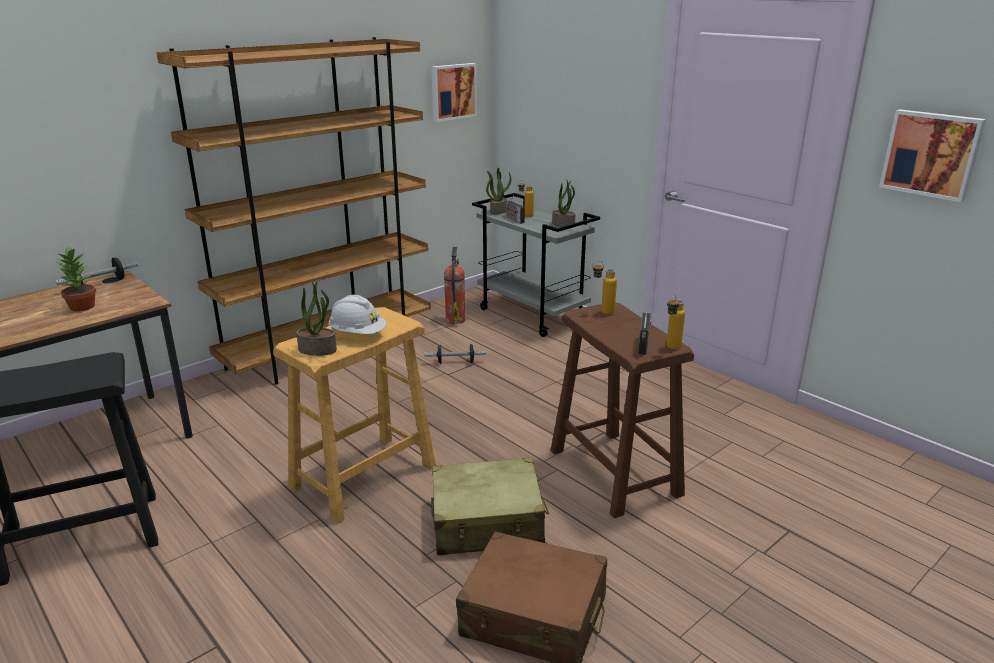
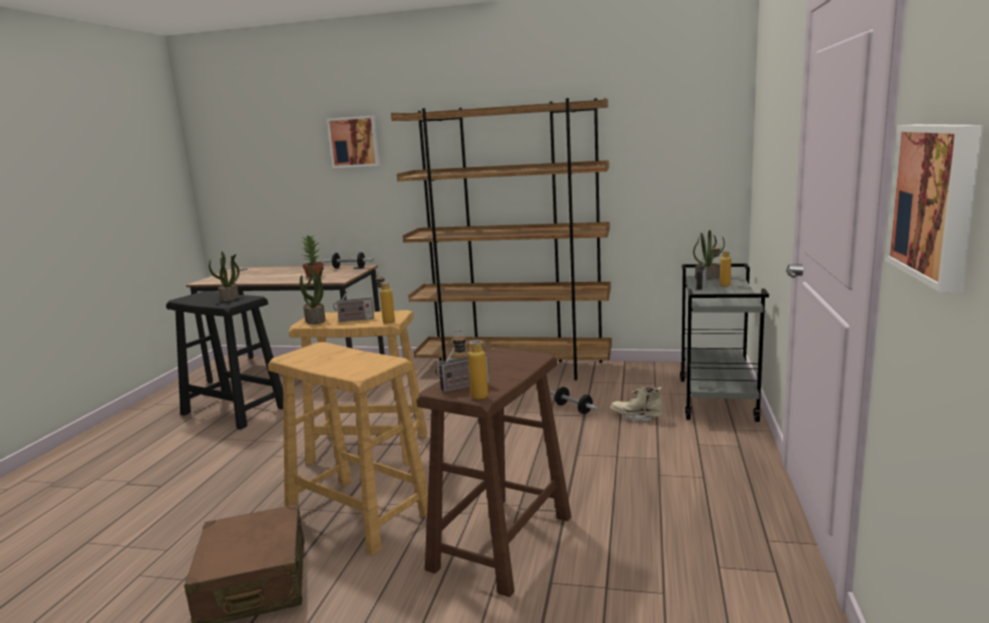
camera: 55 degrees right, 10 degrees down
white hard hat [329,295,387,334] -> radio [333,289,374,322]
picture [431,63,477,122] -> picture moved to [327,116,380,168]
beige suitcase [431,457,549,555] -> beige stool [268,342,428,556]
fire extinguisher [444,247,465,324] -> none
potted plant [552,180,575,227] -> potted plant moved to [209,251,240,302]
bottle [592,261,617,314] -> bottle moved to [375,272,395,323]
none -> beige boot [610,387,663,422]

